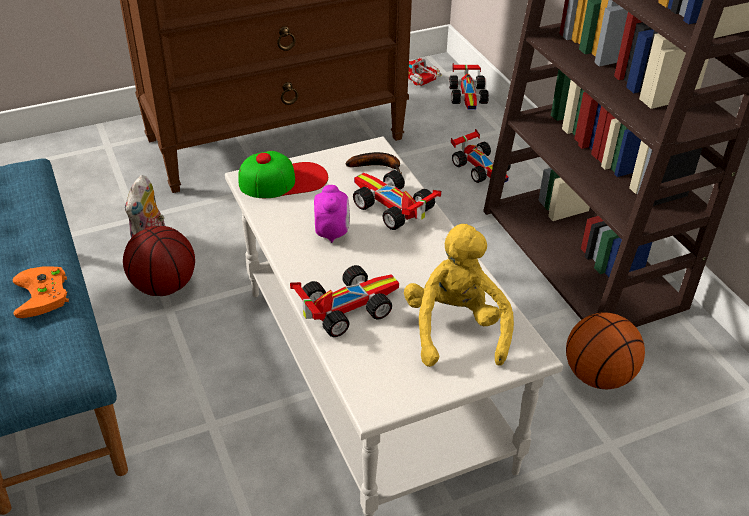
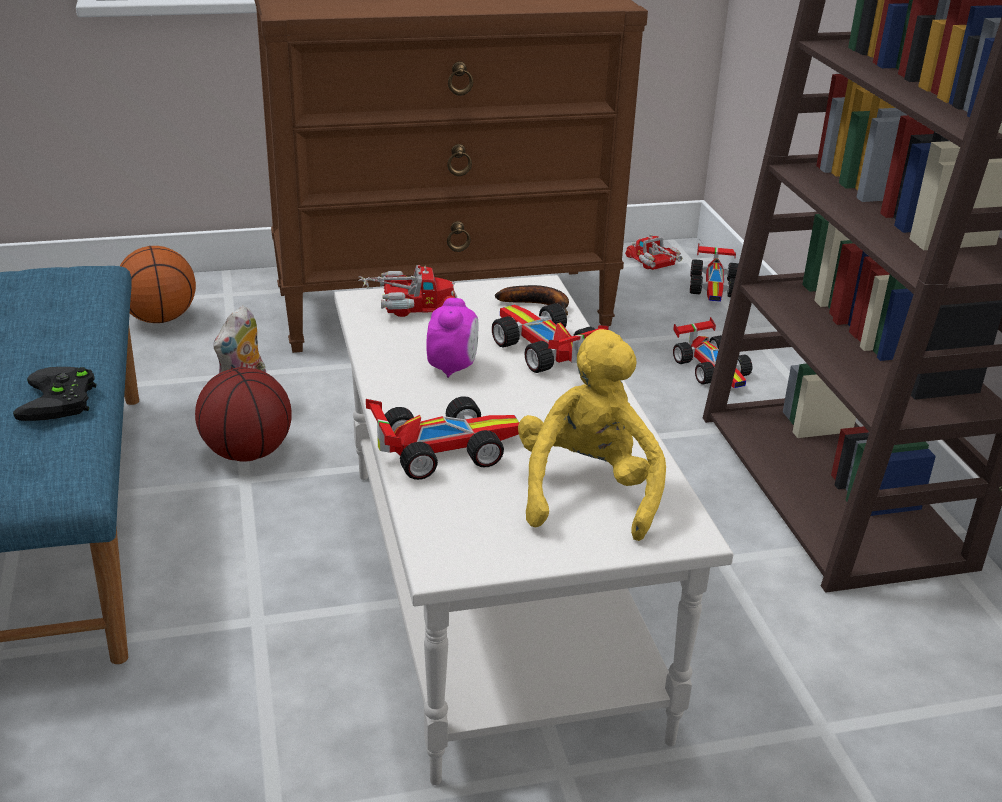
camera: 10 degrees right, 10 degrees down
orange game controller [13,266,69,318] -> black game controller [13,367,96,421]
cap [238,151,328,198] -> toy truck [358,265,457,317]
basketball [566,312,645,389] -> basketball moved to [120,246,196,323]

